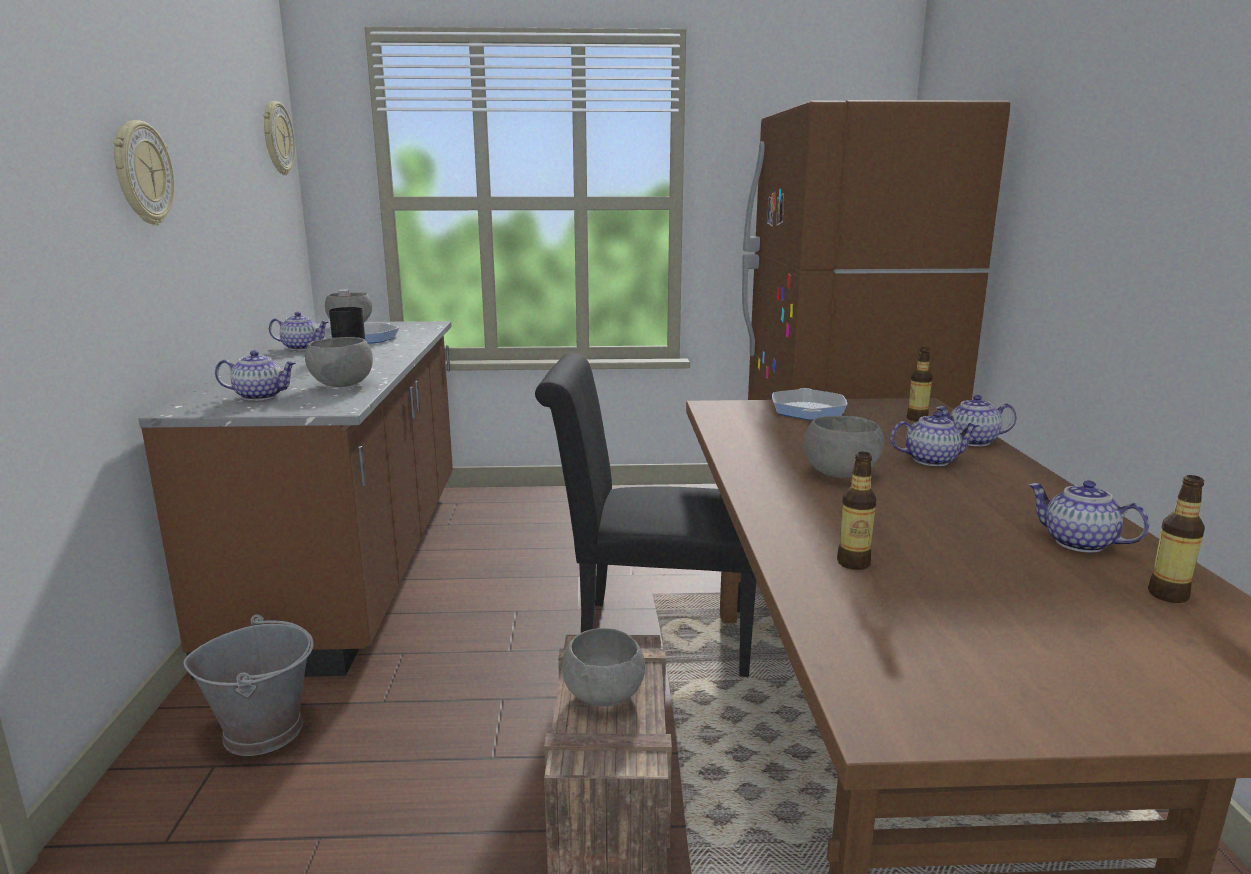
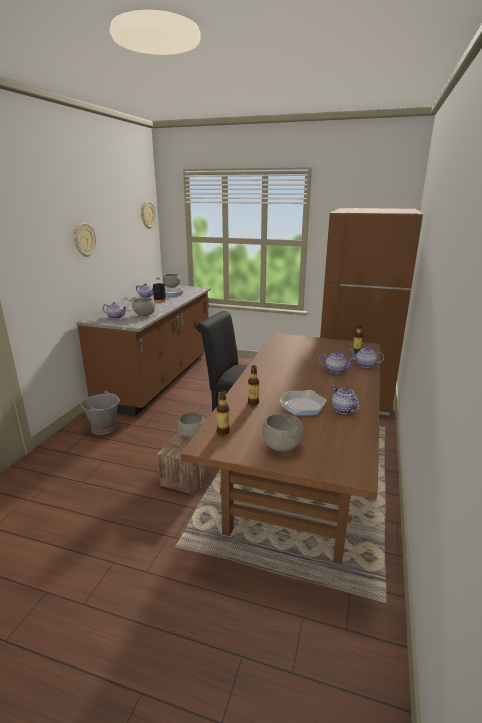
camera: 20 degrees right, 5 degrees up
frying pan [772,388,847,420] -> frying pan moved to [280,390,326,416]
grey bowl [804,416,884,478] -> grey bowl moved to [262,414,304,452]
bottle [1148,475,1205,603] -> bottle moved to [217,390,230,435]

